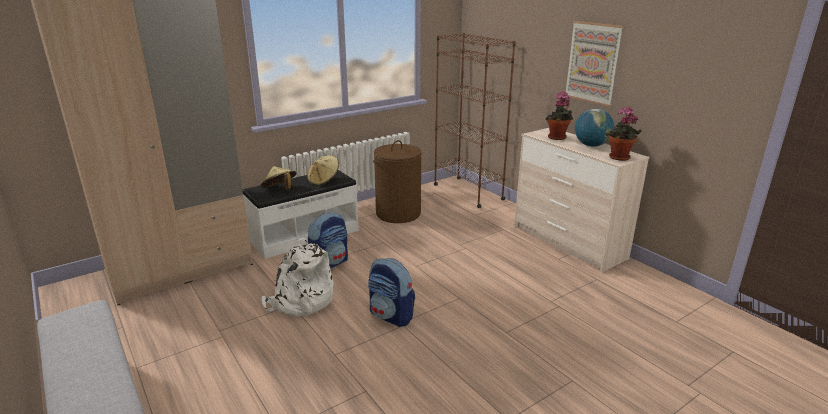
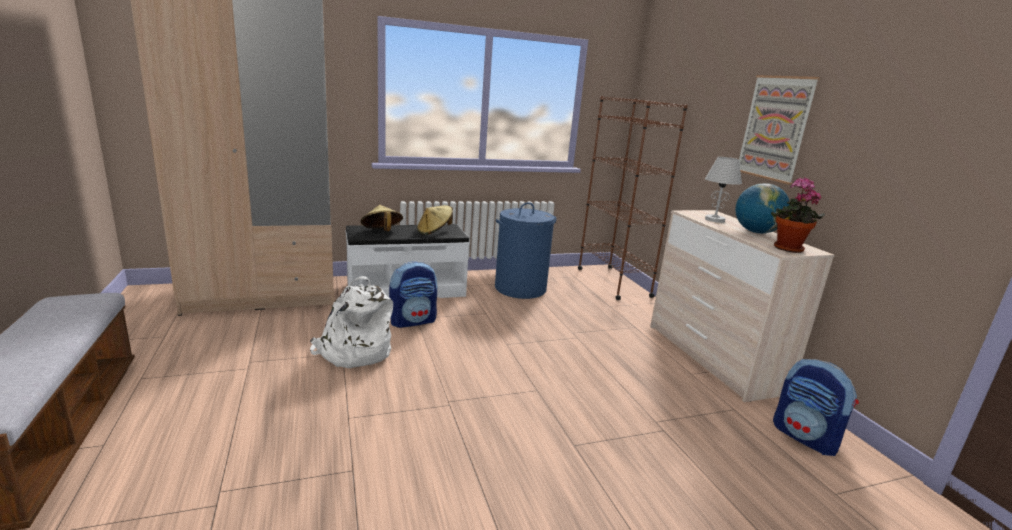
camera: 15 degrees right, 5 degrees down
backpack [368,258,415,327] -> backpack moved to [773,359,859,456]
brown laundry basket [373,140,422,223] -> blue laundry basket [495,202,556,299]
potted plant [546,91,573,140] -> white table lamp [705,157,742,223]

